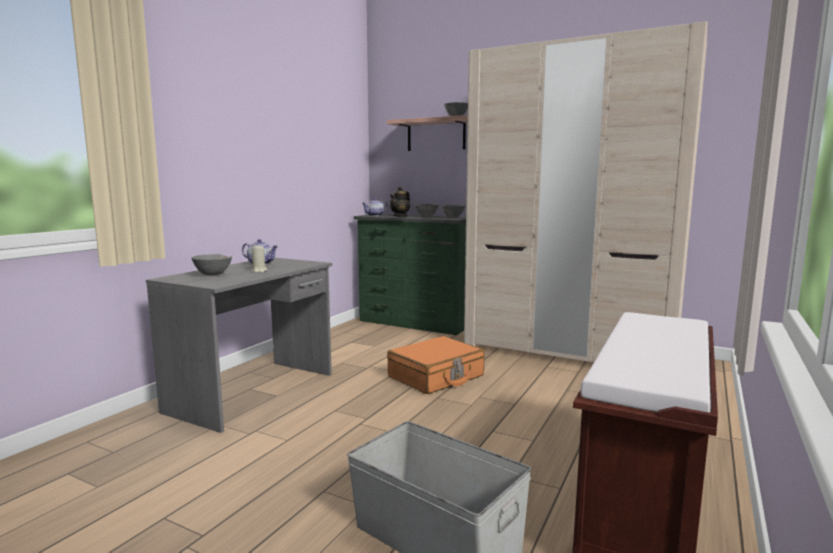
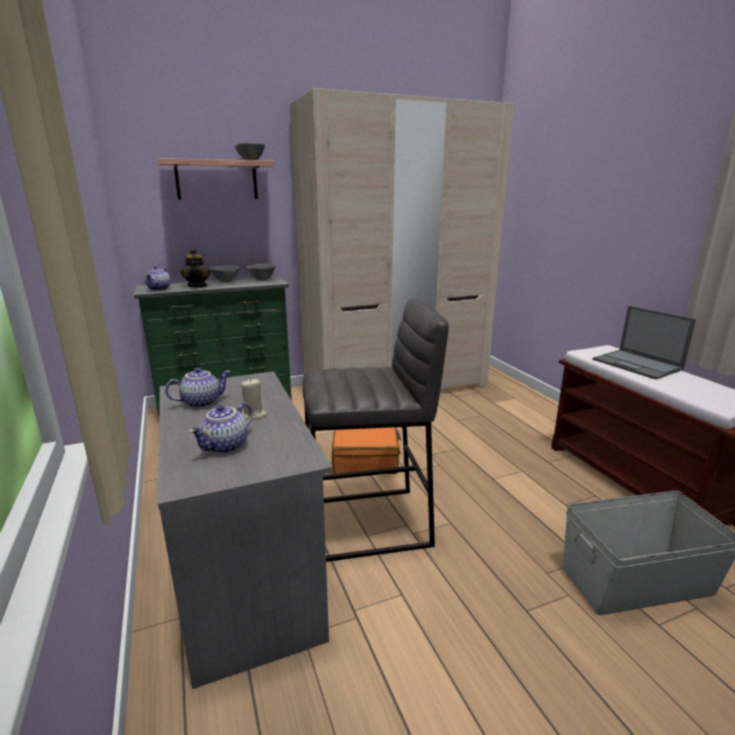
camera: 50 degrees left, 10 degrees up
grey bowl [191,254,232,275] -> teapot [189,402,253,454]
none -> grey stool [302,299,449,562]
none -> laptop [593,306,696,379]

